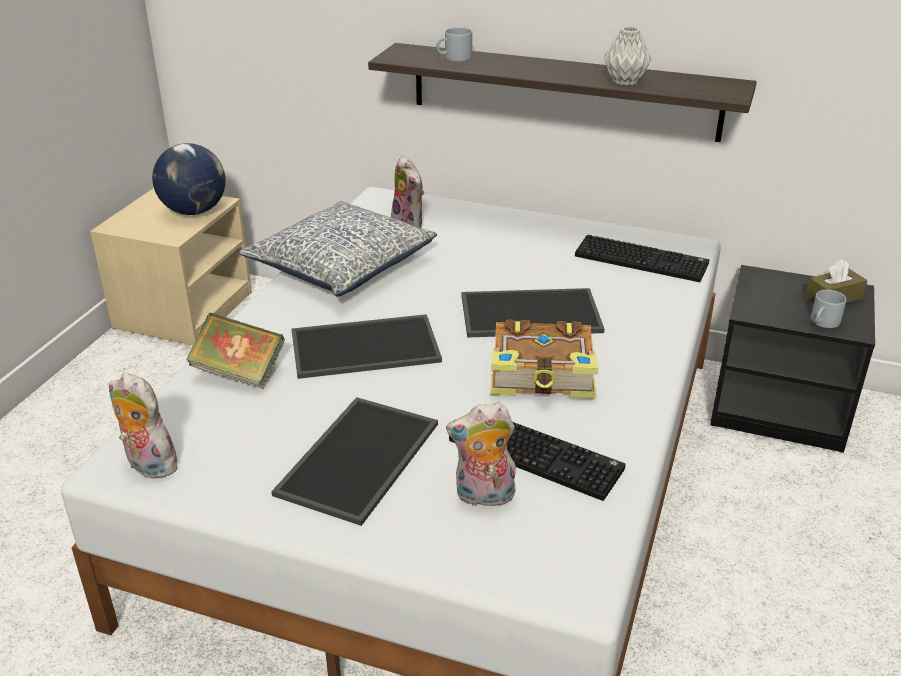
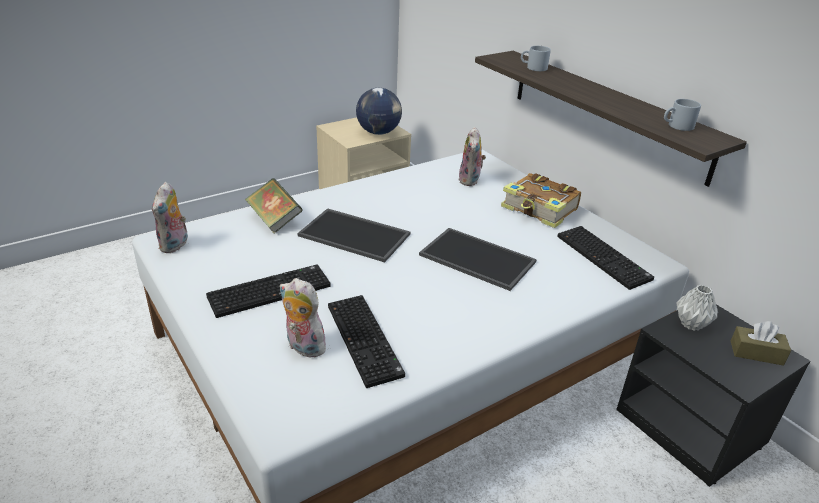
camera: 35 degrees right, 0 degrees up
plush toy [109,373,184,480] -> plush toy turned 150 degrees counterclockwise [152,182,188,253]
pillow [239,201,437,296] -> none
tray [271,397,438,526] -> keyboard [206,264,331,318]
book [490,319,599,399] -> book moved to [501,173,581,228]
grey vase [604,27,651,86] -> grey vase moved to [676,285,718,331]
grey mug [811,290,847,328] -> grey mug moved to [664,99,701,131]

